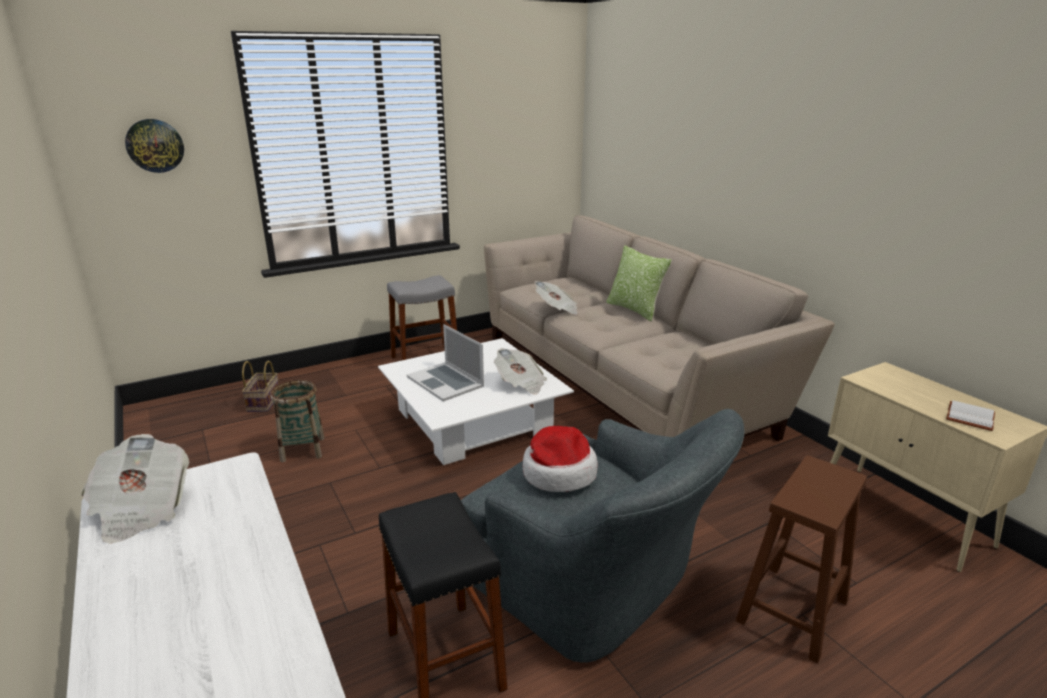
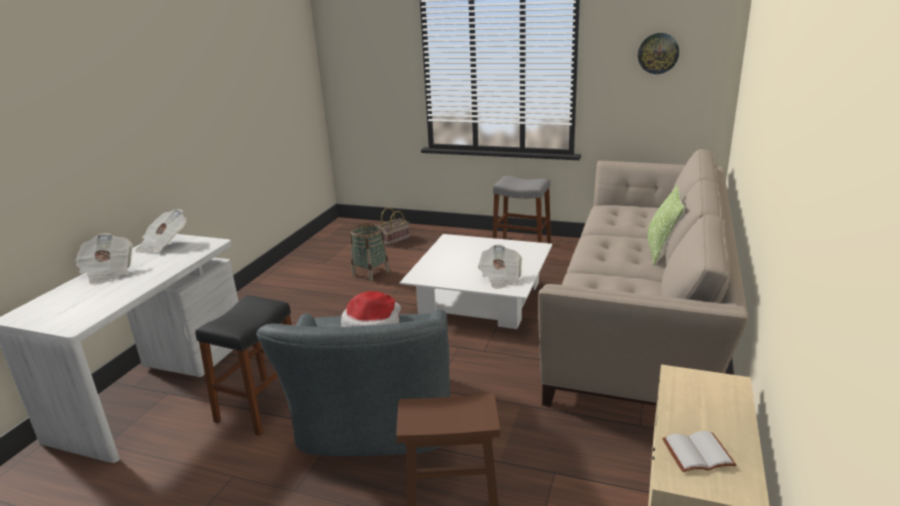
camera: 50 degrees right, 0 degrees up
wall clock [125,119,184,173] -> wall clock moved to [638,33,679,74]
laptop [407,324,484,401] -> none
newspaper [534,281,578,315] -> newspaper moved to [74,233,133,285]

